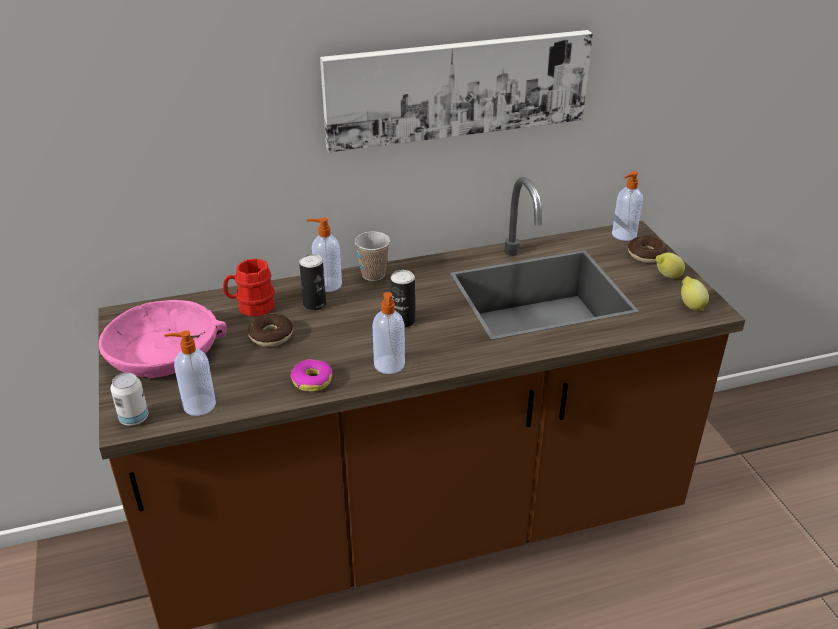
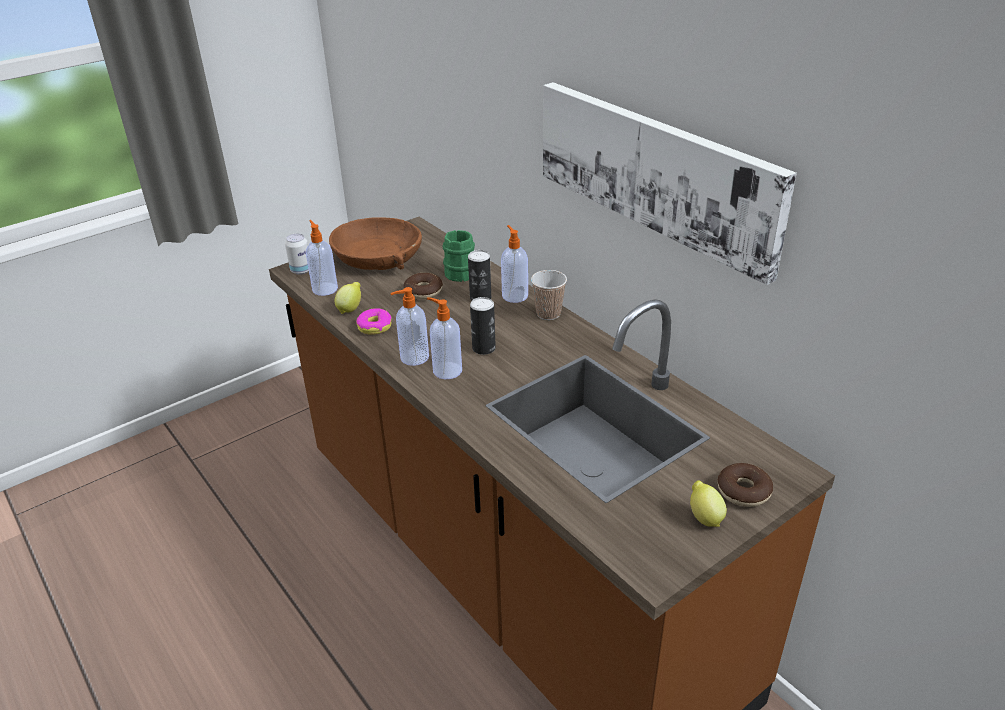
camera: 70 degrees right, 0 degrees up
pink bowl [99,300,227,378] -> brown bowl [329,217,422,270]
red mug [223,258,275,317] -> green mug [442,230,475,282]
soap dispenser [612,171,643,241] -> soap dispenser moved to [427,297,462,379]
lemon [681,276,709,311] -> lemon moved to [335,282,361,314]

